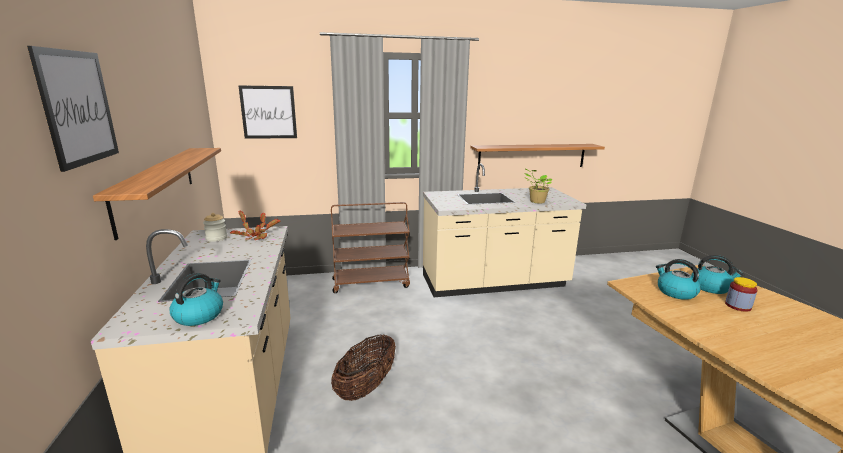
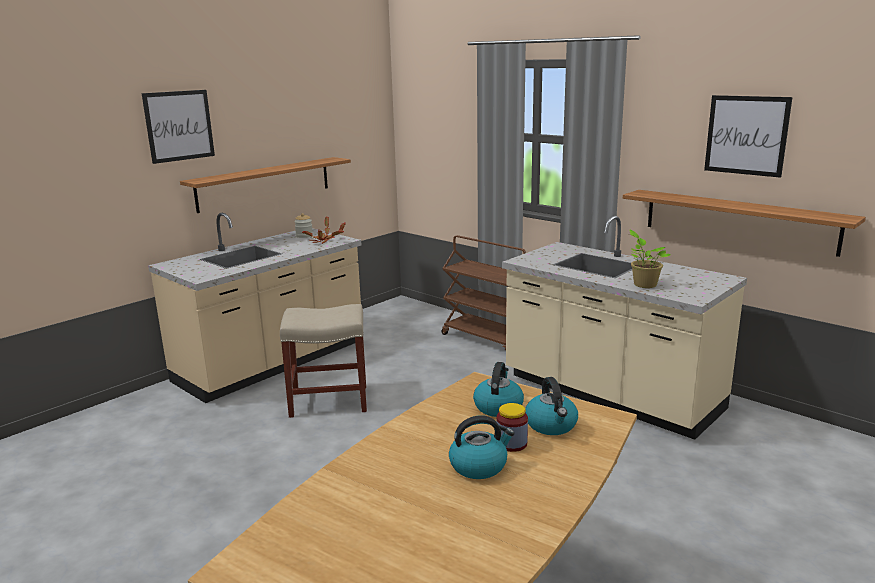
camera: 55 degrees right, 0 degrees up
kettle [170,273,223,326] -> kettle moved to [449,415,515,479]
picture [238,85,297,139] -> picture moved to [704,95,793,178]
basket [331,334,396,401] -> beige stool [280,304,367,418]

